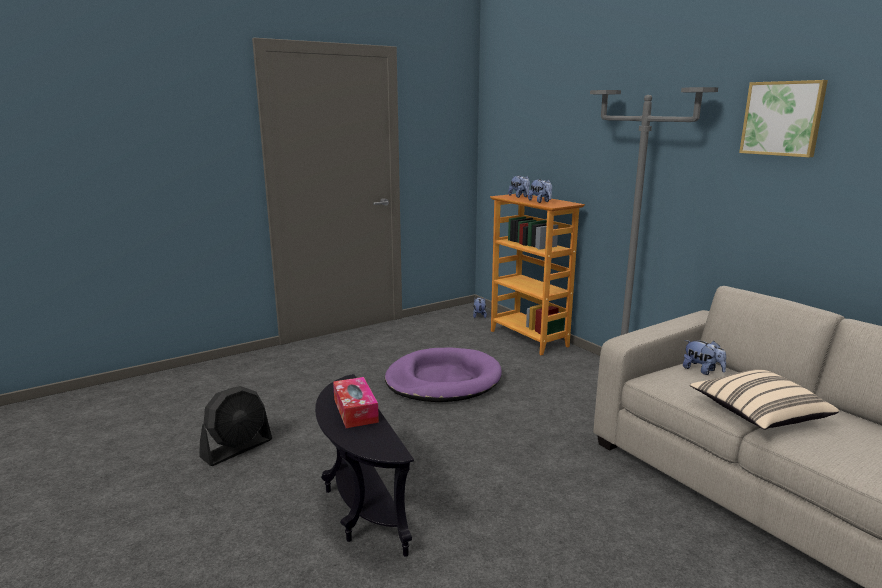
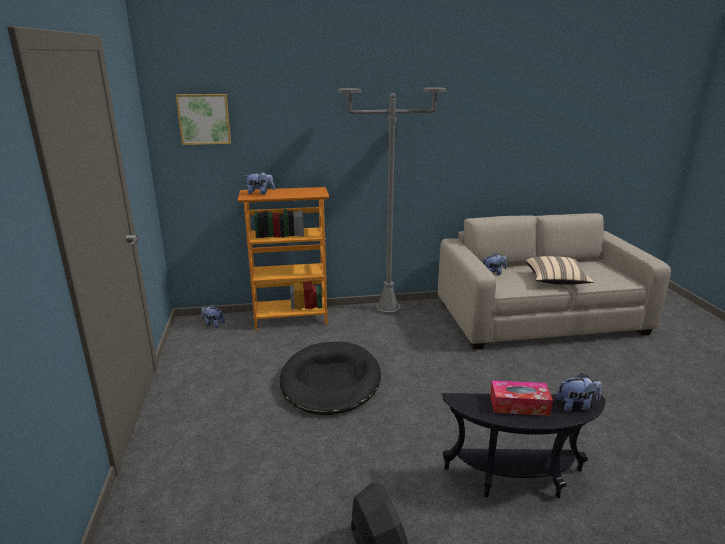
camera: 65 degrees left, 5 degrees up
purple dog bed [385,347,502,402] -> black dog bed [280,342,381,415]
plush toy [528,179,552,203] -> plush toy moved to [556,373,602,411]
picture [739,80,828,157] -> picture moved to [176,94,231,145]

